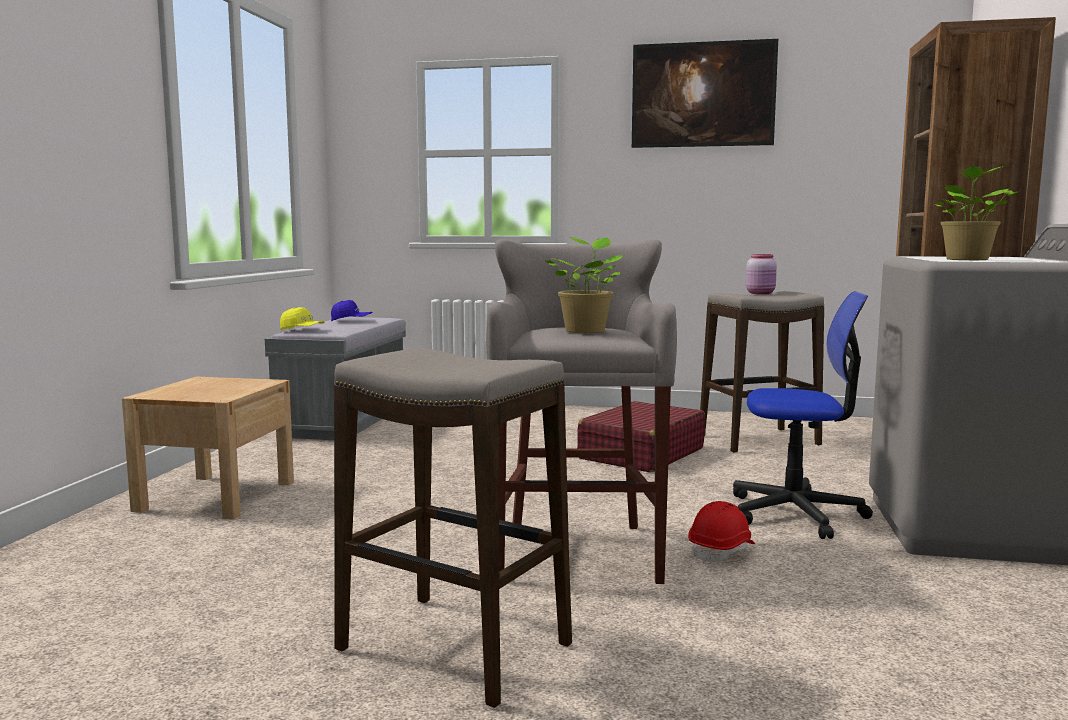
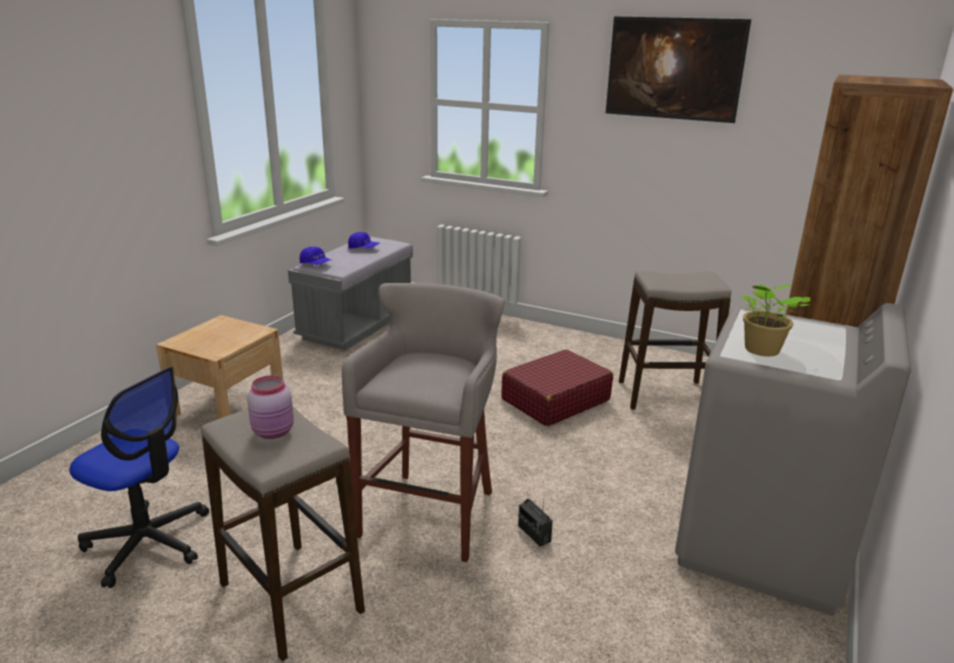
camera: 15 degrees right, 15 degrees up
yellow cap [280,307,324,330] -> blue cap [300,247,331,265]
potted plant [545,237,623,333] -> none
red hard hat [688,501,755,564] -> radio [518,498,553,547]
office chair [733,291,873,539] -> office chair moved to [70,367,209,588]
pink jar [746,254,777,294] -> pink jar moved to [247,375,294,439]

